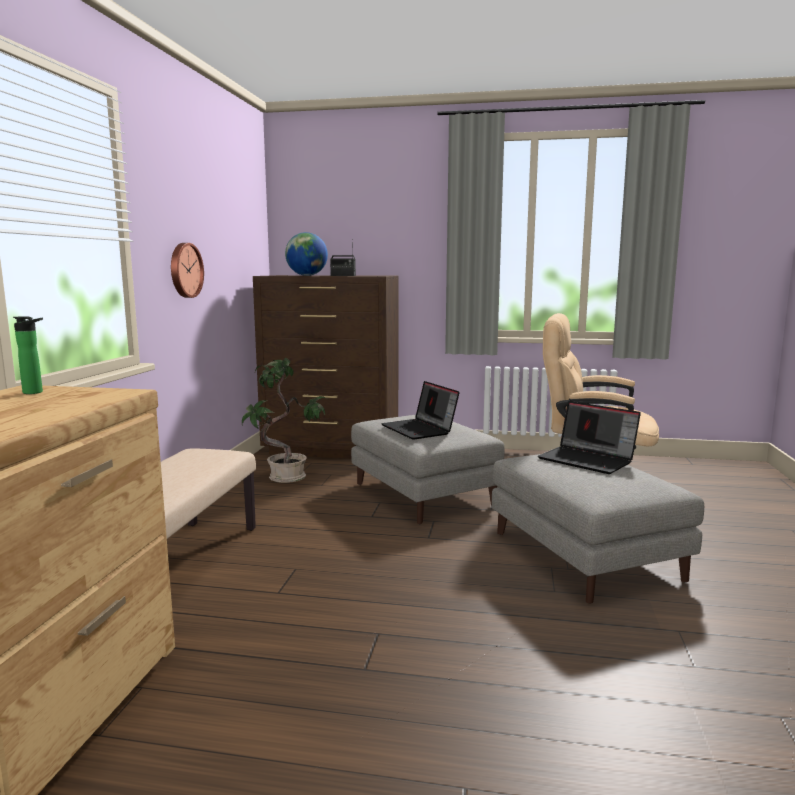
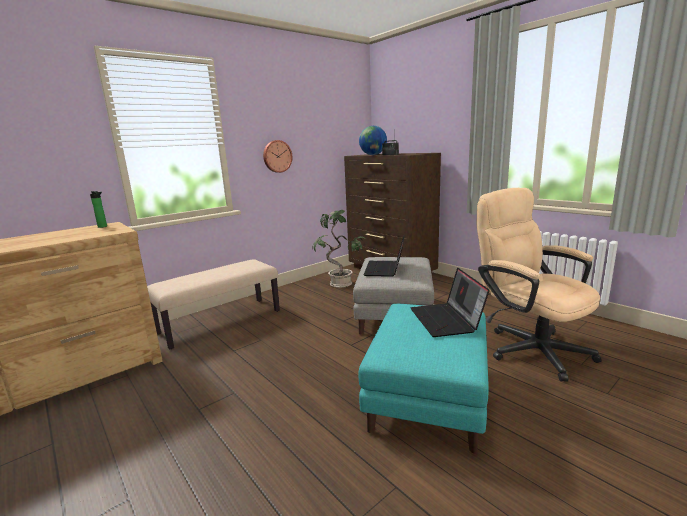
camera: 40 degrees right, 5 degrees up
grey ottoman [492,454,704,604] -> turquoise ottoman [359,304,489,454]

